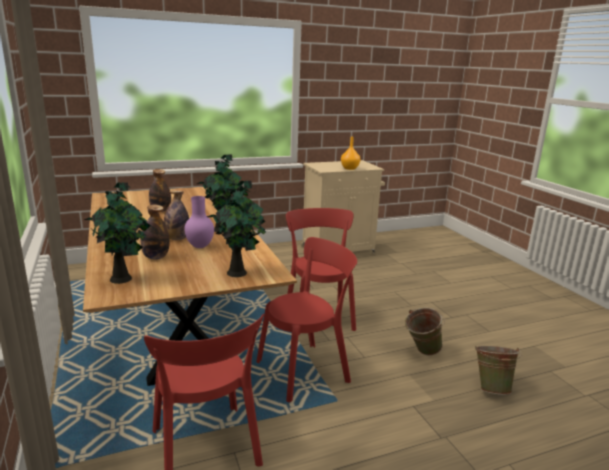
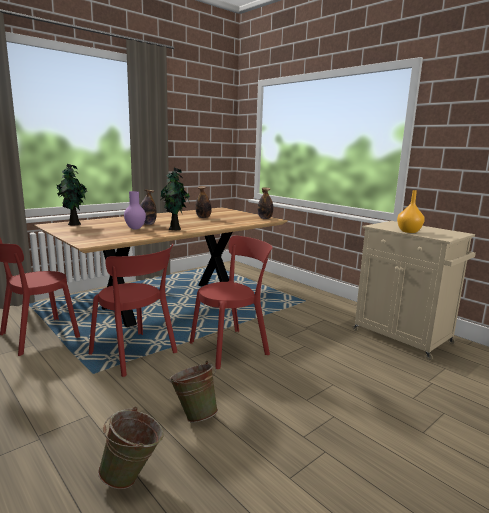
camera: 70 degrees right, 5 degrees down
bottle [140,205,170,259] -> bottle moved to [258,187,273,219]
potted plant [207,181,266,277] -> none

